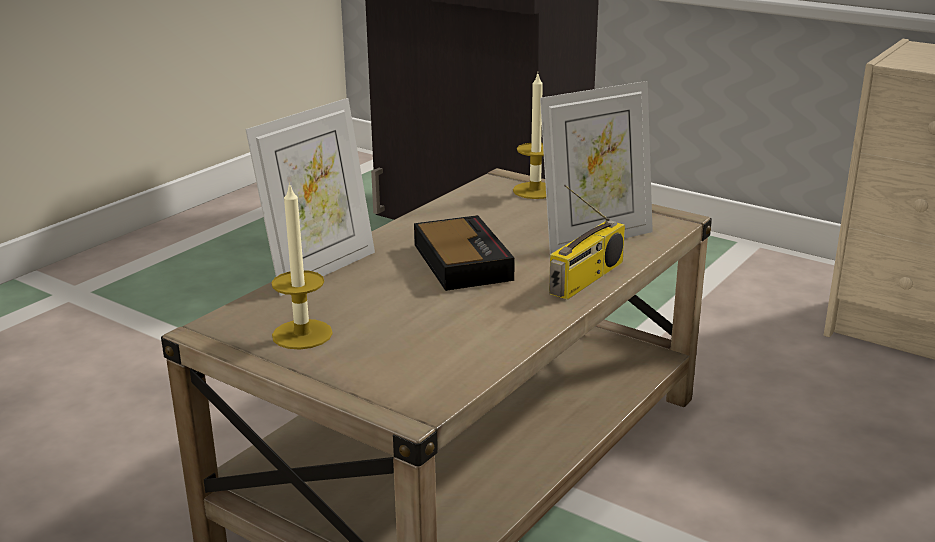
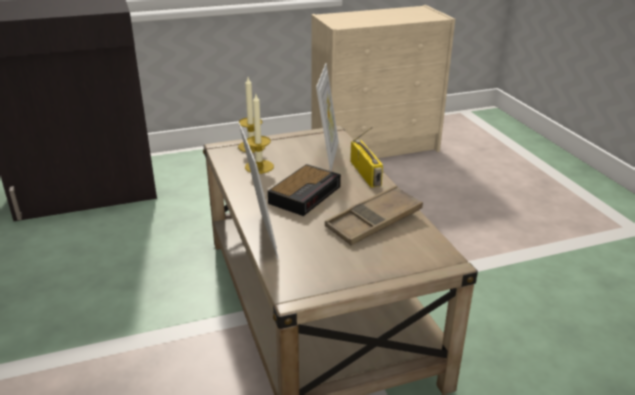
camera: 55 degrees left, 5 degrees up
candle [272,182,333,349] -> candle moved to [245,94,274,174]
alarm clock [414,215,515,291] -> alarm clock turned 105 degrees clockwise [268,164,341,216]
none -> brown tray [325,186,423,245]

